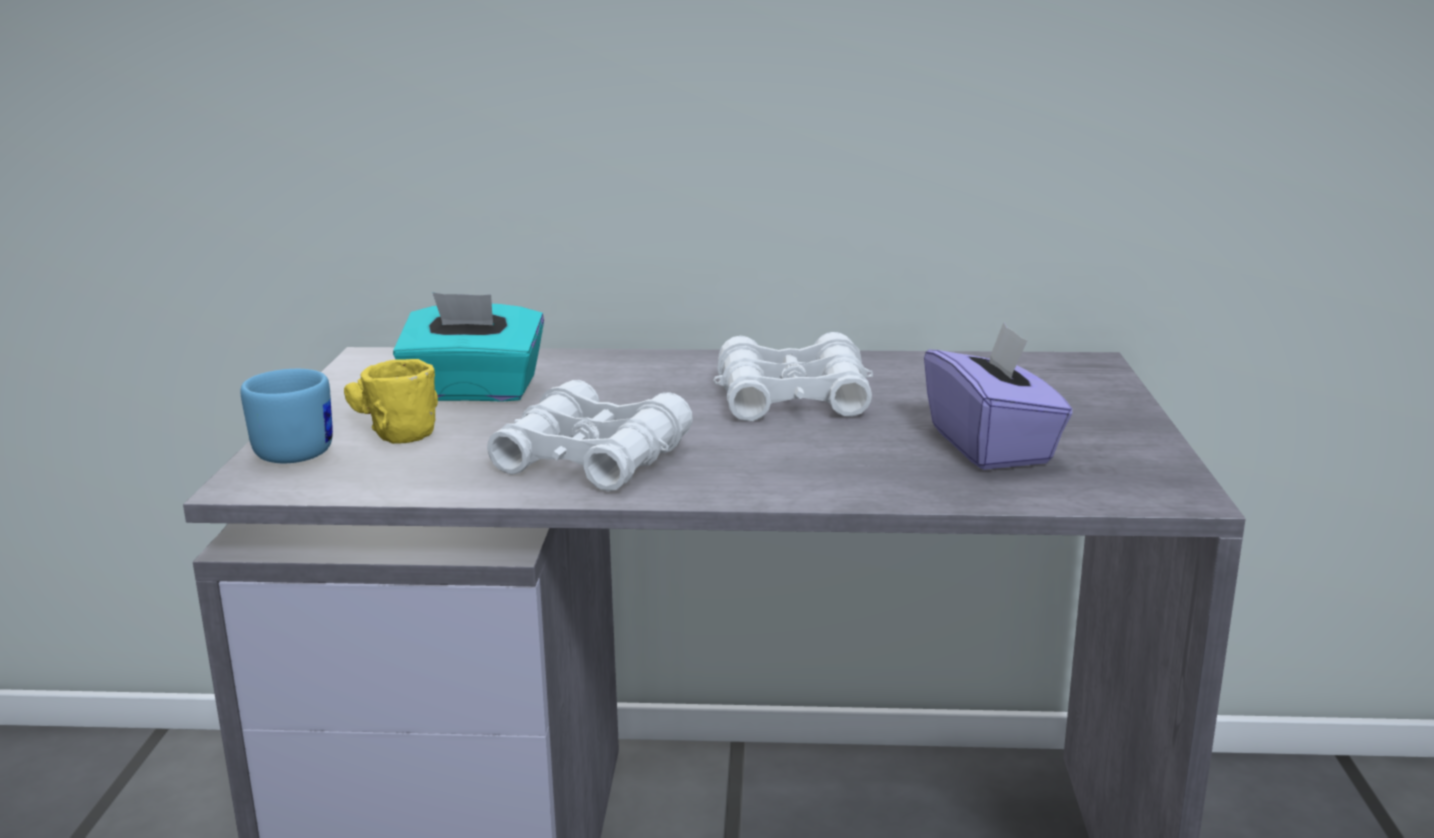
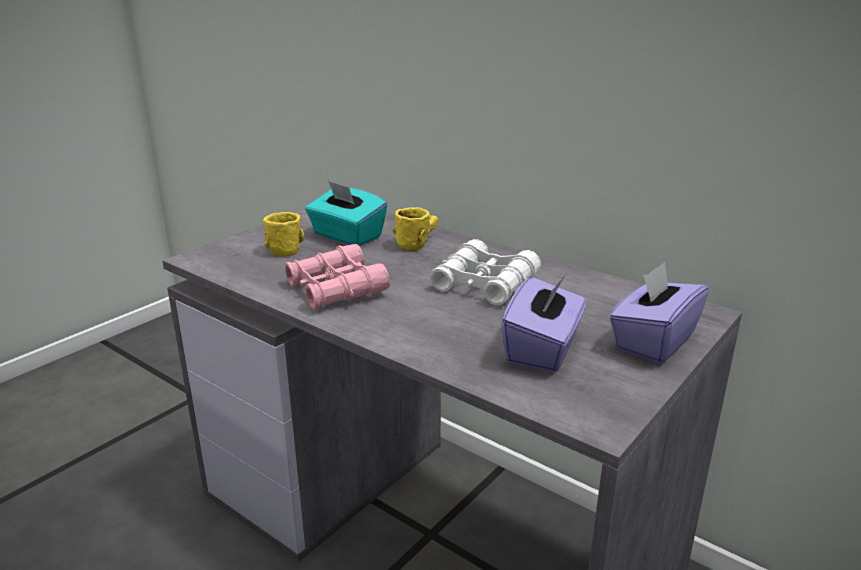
camera: 35 degrees right, 5 degrees up
blue mug [240,369,333,463] -> none
white binoculars [487,380,693,491] -> pink binoculars [285,244,390,310]
none -> yellow mug [392,207,439,250]
none -> purple tissue box [609,262,709,364]

